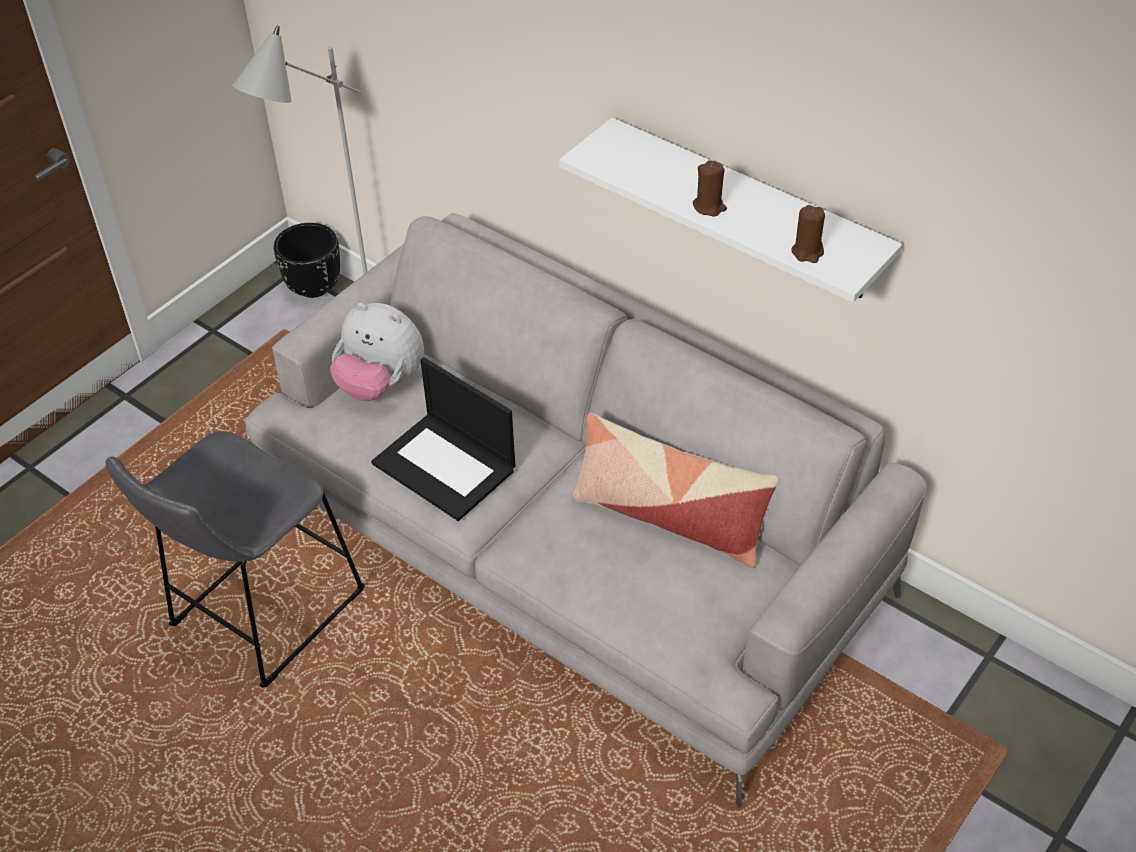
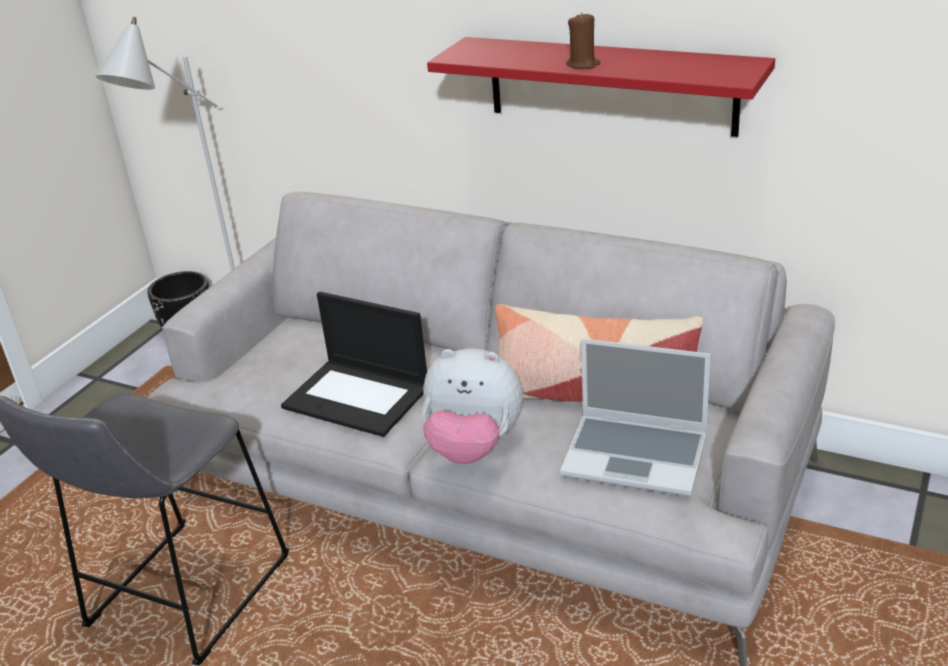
camera: 10 degrees left, 15 degrees down
plush toy [330,303,424,401] -> plush toy moved to [421,349,523,464]
white shelf [559,118,903,303] -> red shelf [427,37,775,137]
brown candle [791,205,825,263] -> none
none -> laptop [560,339,711,496]

